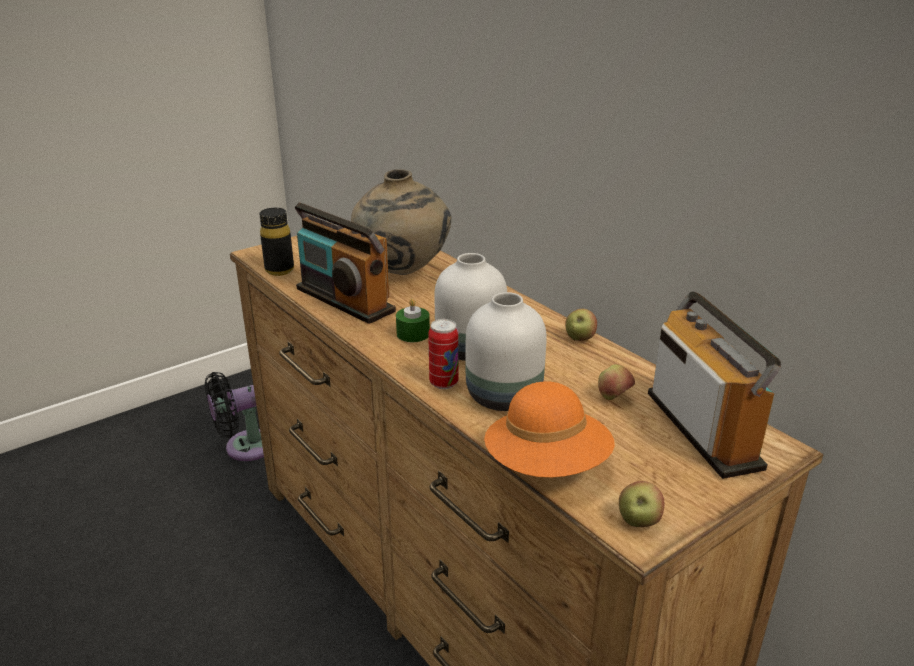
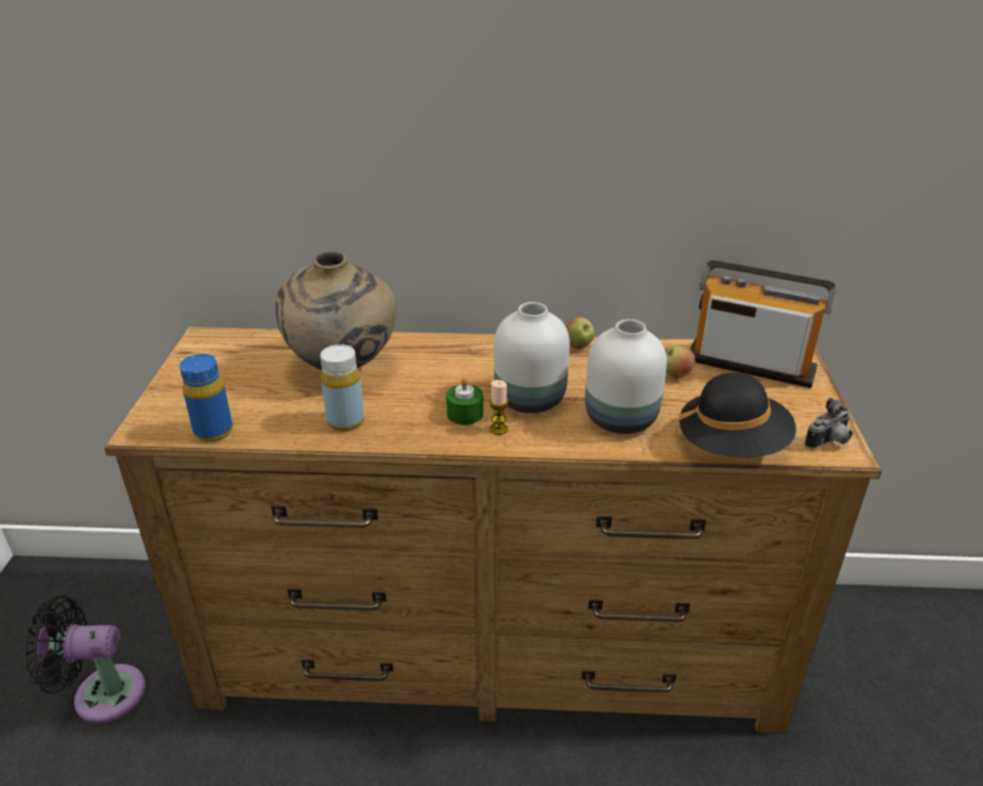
camera: 50 degrees left, 5 degrees up
black fan [205,372,264,461] -> black fan turned 75 degrees clockwise [25,595,146,723]
black bottle [259,208,294,276] -> blue bottle [180,354,233,442]
radio [295,203,396,324] -> yellow bottle [320,344,364,431]
can [428,319,459,389] -> none
orange hat [484,381,615,478] -> black hat [675,373,796,457]
apple [619,481,664,527] -> camera [804,397,853,449]
none -> candle [489,380,509,435]

